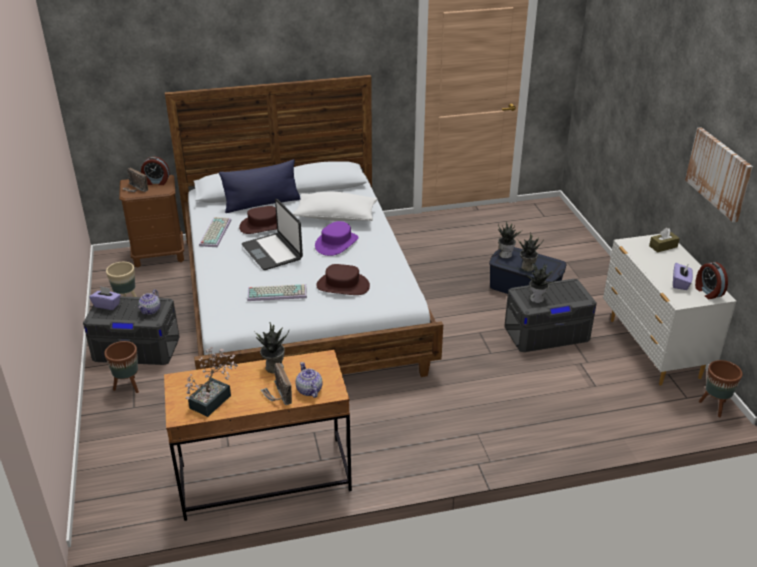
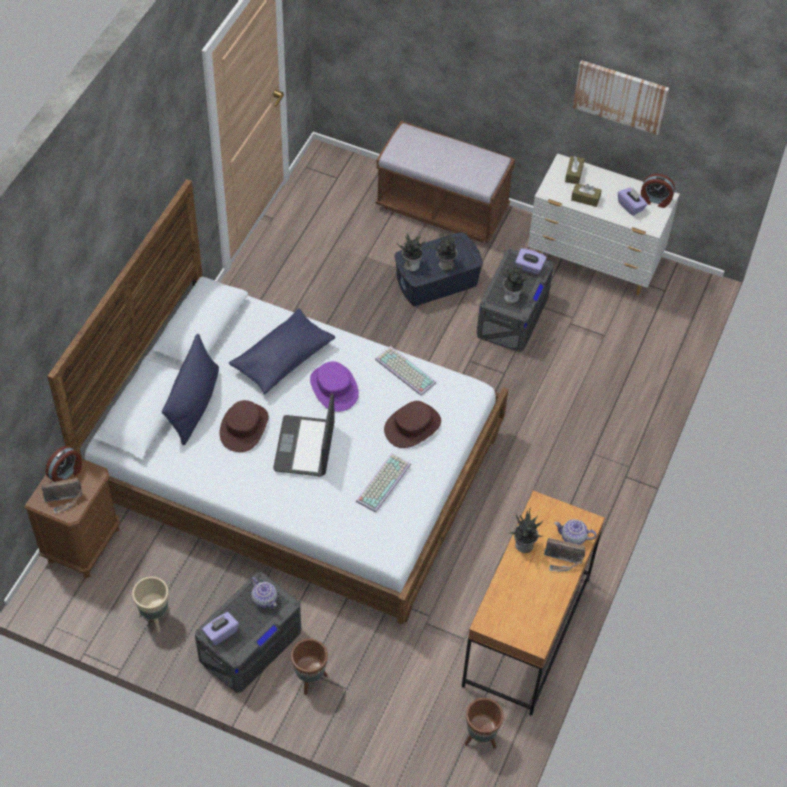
camera: 55 degrees left, 20 degrees up
potted plant [185,347,238,417] -> none
keyboard [199,217,231,247] -> keyboard moved to [375,346,436,396]
laptop [242,199,303,270] -> laptop turned 90 degrees clockwise [273,393,335,477]
white pillow [293,191,377,221] -> blue pillow [229,308,335,394]
brown planter [699,360,743,417] -> brown planter moved to [465,698,504,749]
none -> brown bench [376,121,515,243]
none -> purple tissue box [515,248,547,275]
none -> brown tissue box [571,183,601,207]

